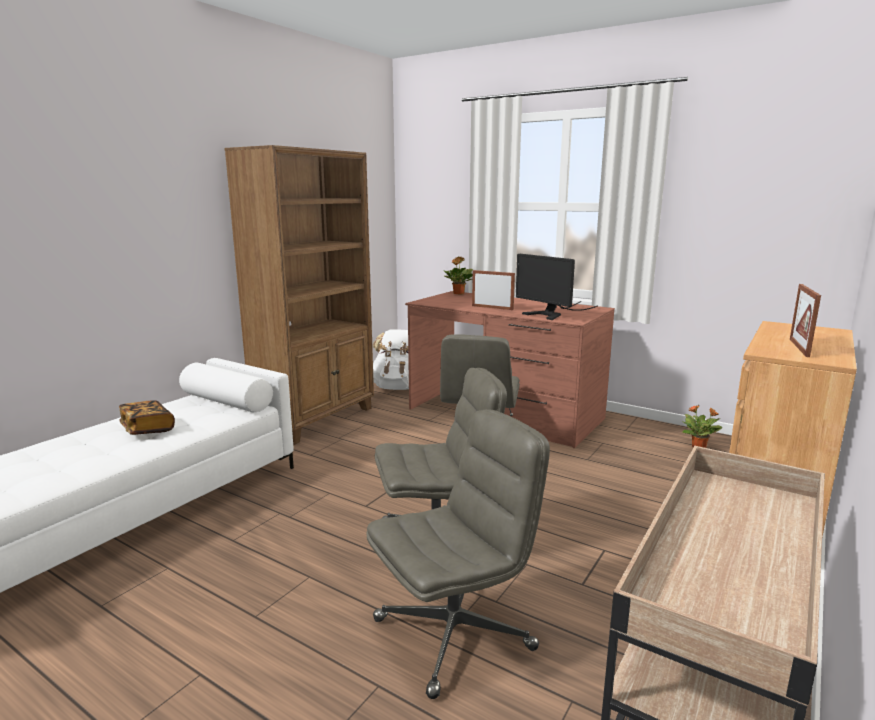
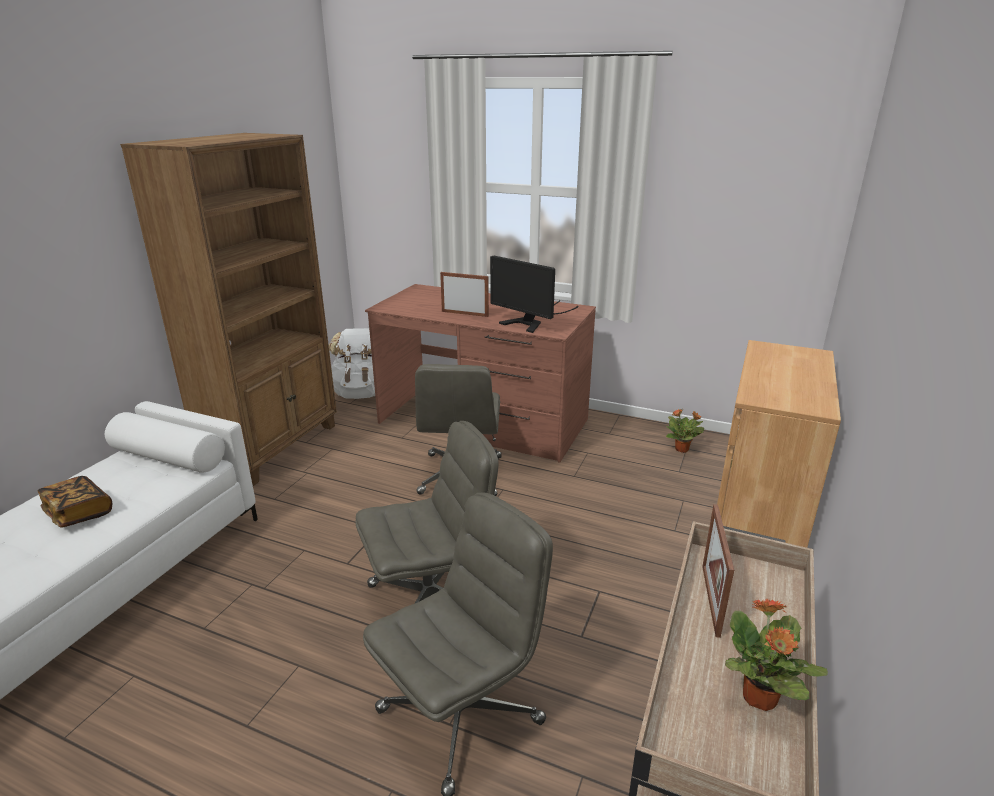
camera: 10 degrees left, 10 degrees up
potted plant [443,257,473,295] -> potted plant moved to [725,598,828,711]
picture frame [790,284,821,357] -> picture frame moved to [702,504,734,638]

